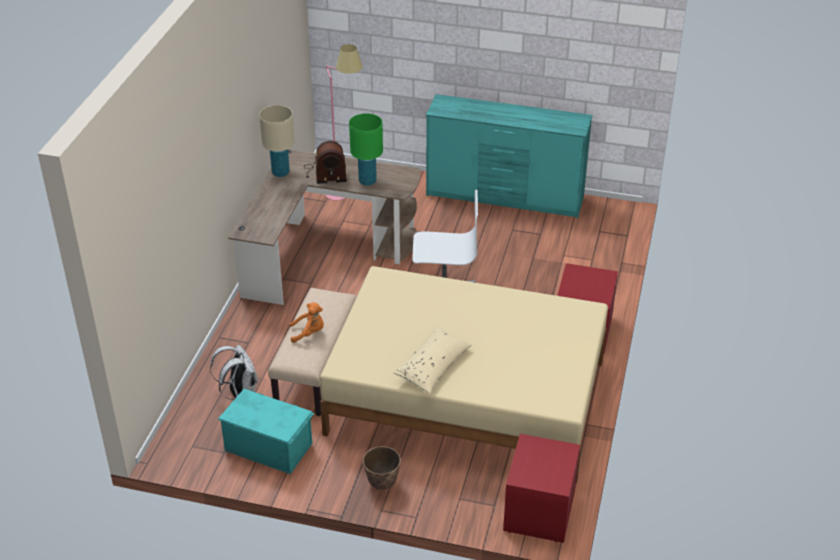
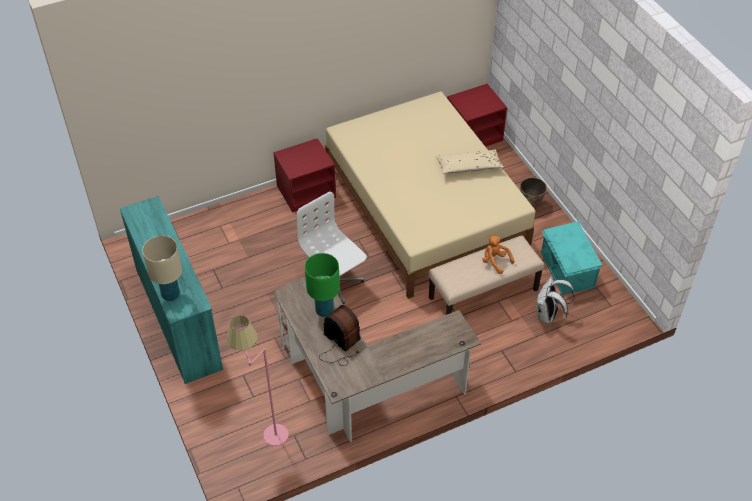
camera: 130 degrees left, 10 degrees up
beige table lamp [259,105,294,177] -> beige table lamp moved to [142,236,182,301]

